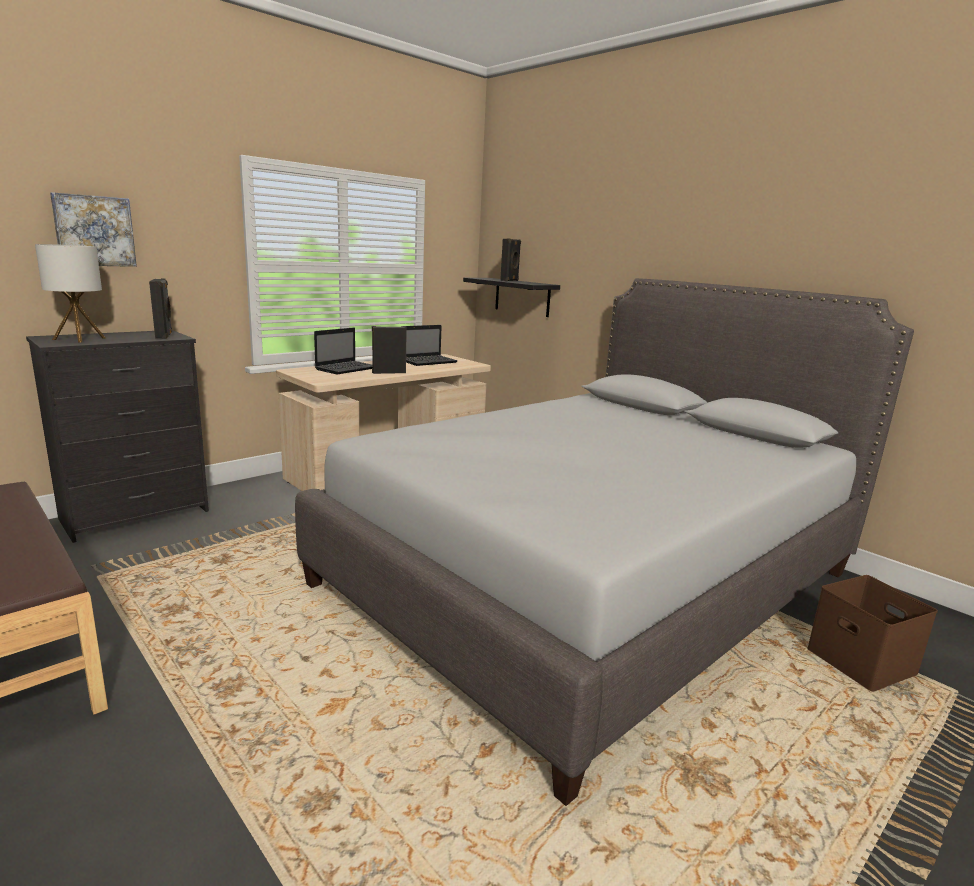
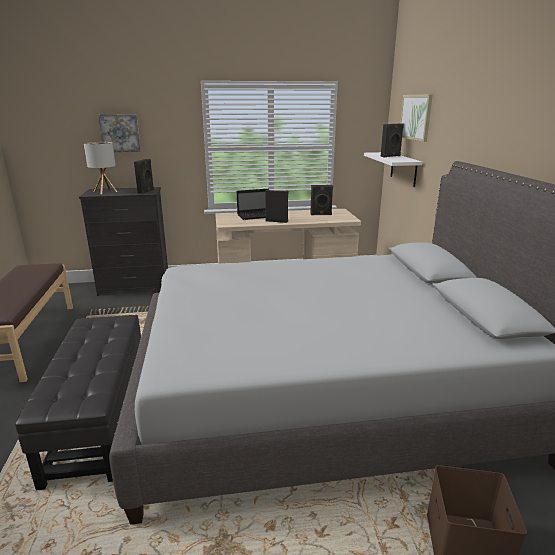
camera: 35 degrees right, 5 degrees up
laptop [405,325,458,366] -> black speaker [310,185,333,215]
black shelf [463,278,560,317] -> white shelf [364,152,422,187]
none -> black ottoman [15,315,141,490]
none -> picture [400,95,433,142]

